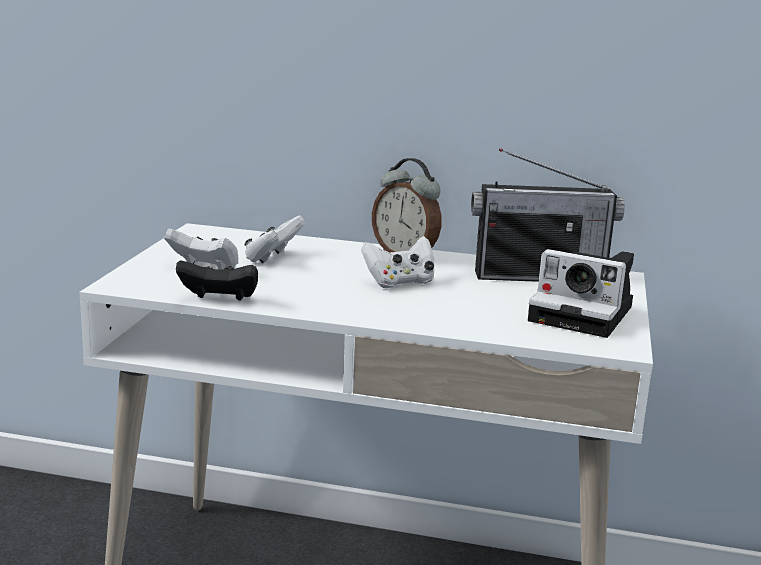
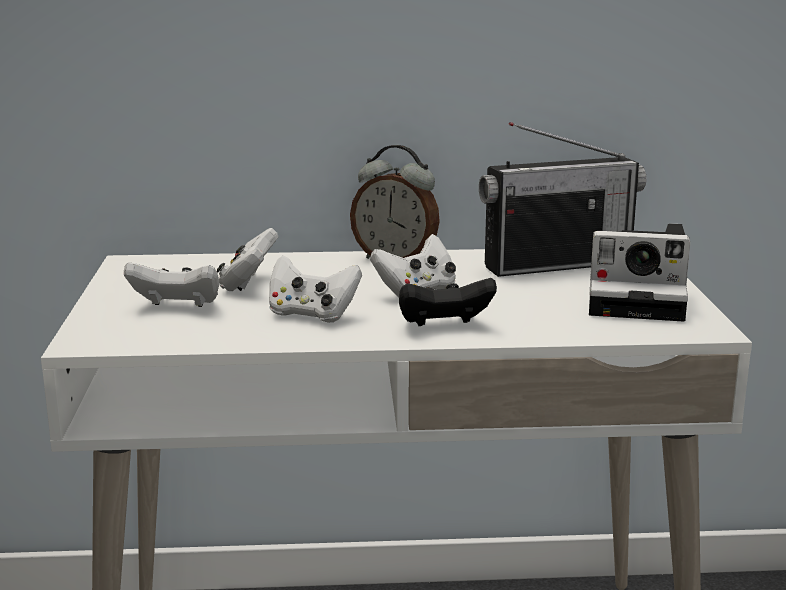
camera: 15 degrees left, 0 degrees up
black game controller [176,260,258,301] -> black game controller moved to [399,278,497,326]
none -> white game controller [269,255,362,322]

